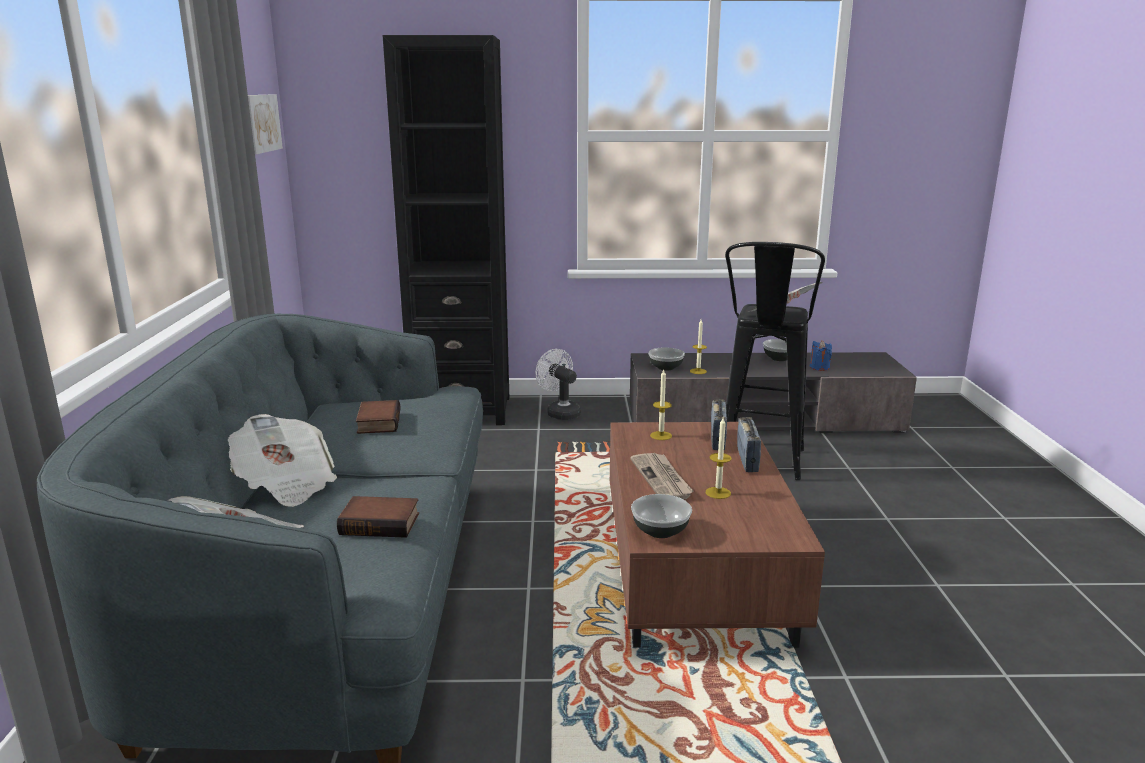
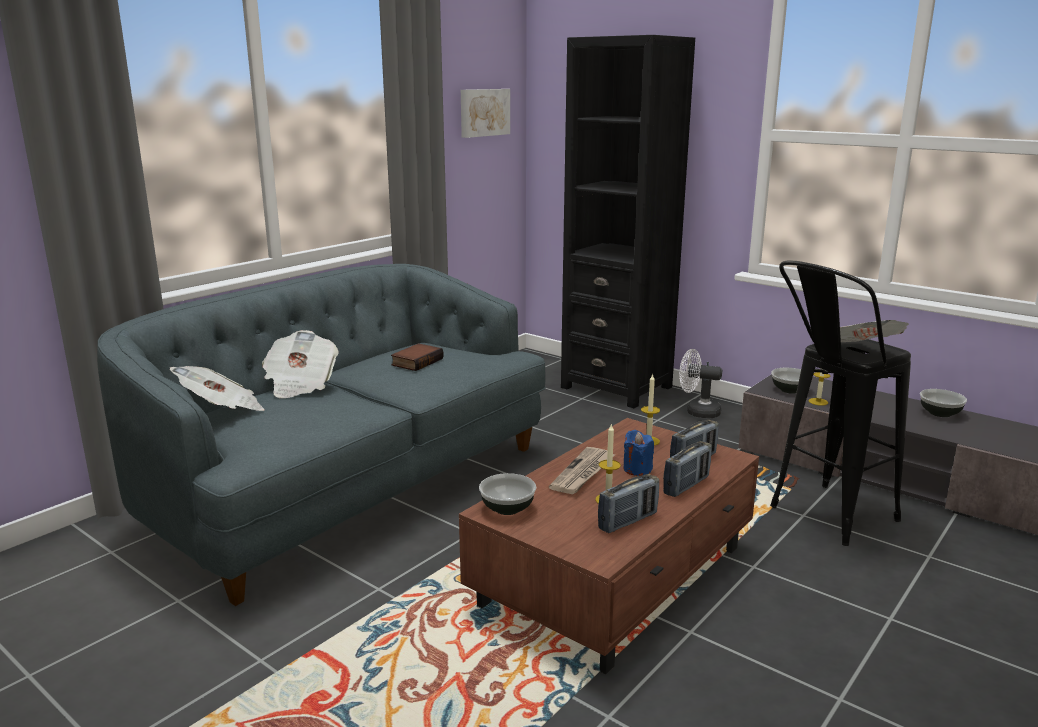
camera: 40 degrees right, 0 degrees up
book [337,496,419,538] -> none
white fan [535,349,581,420] -> white fan turned 75 degrees counterclockwise [679,349,722,418]
blue candle [810,340,832,371] -> blue candle moved to [623,430,654,476]
none -> radio [598,474,659,533]

